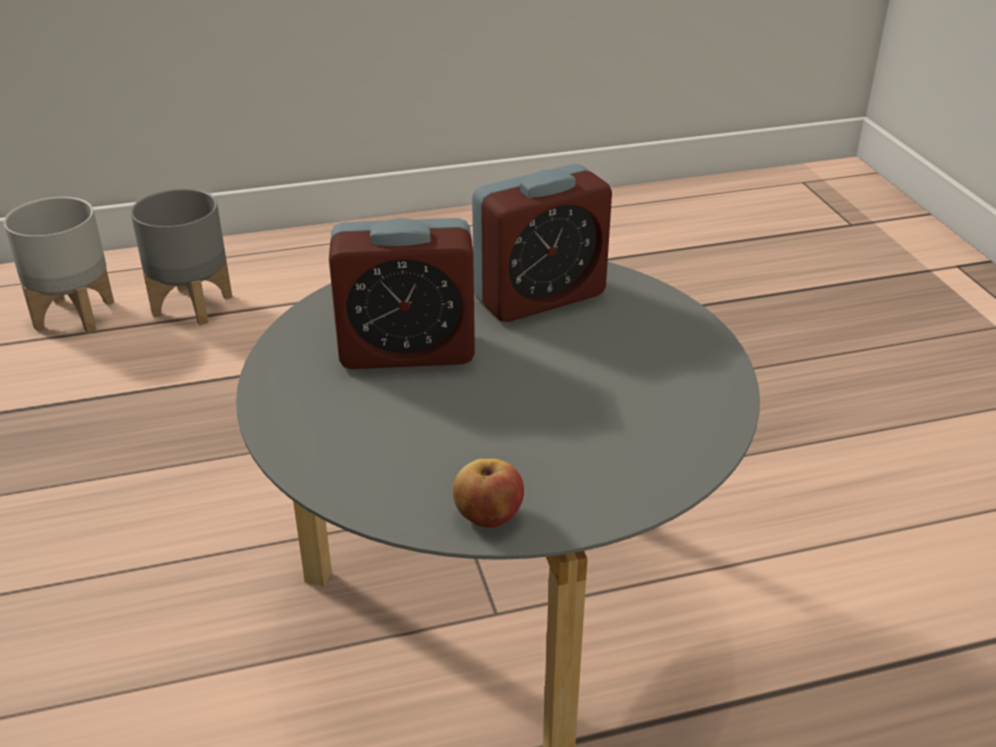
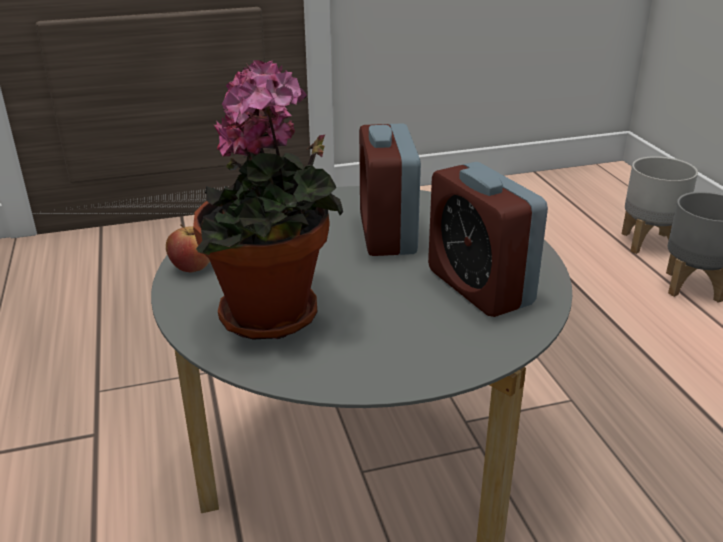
camera: 90 degrees right, 5 degrees down
none -> potted plant [193,60,343,340]

